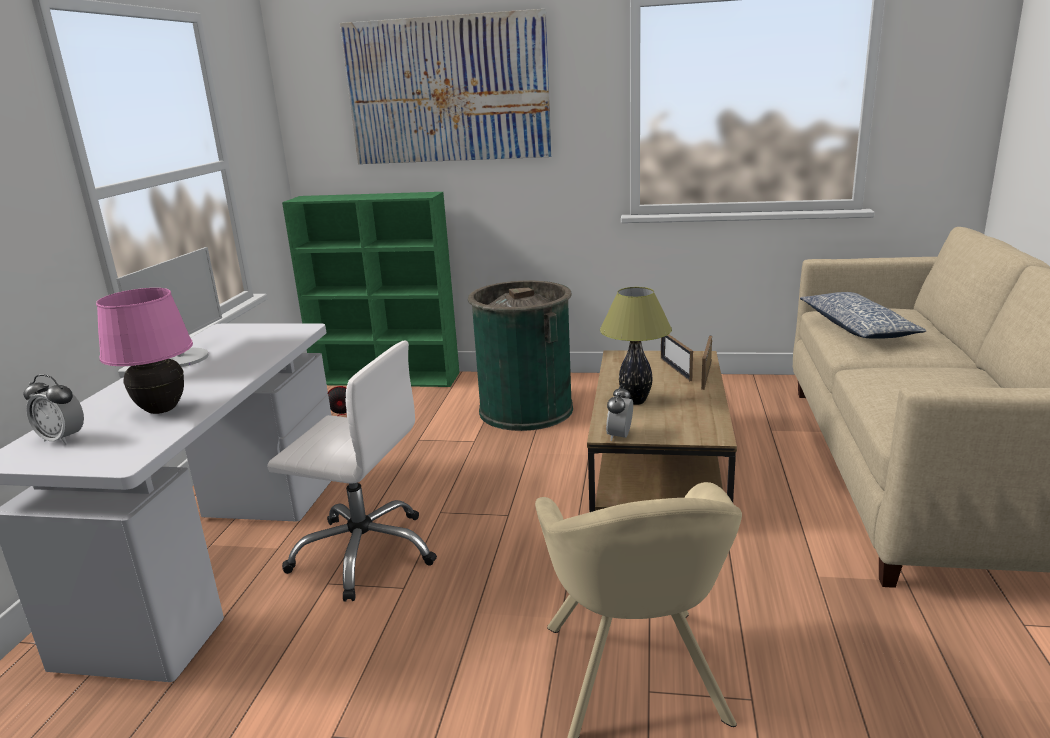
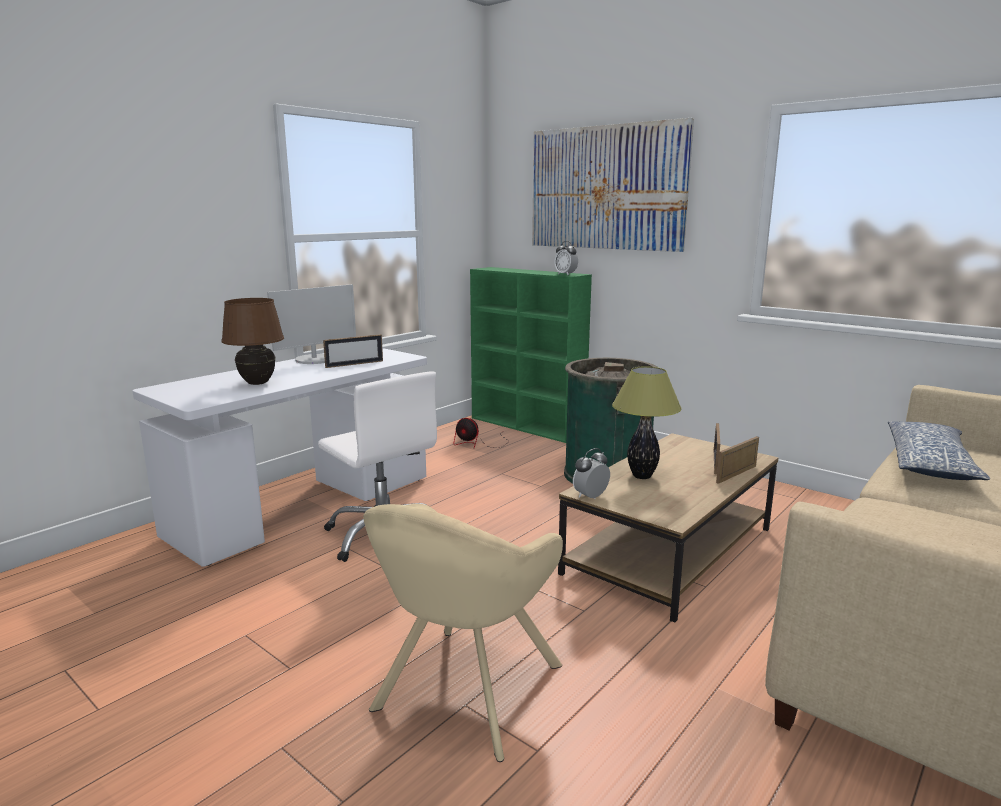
camera: 30 degrees right, 5 degrees down
alarm clock [23,374,84,444] -> alarm clock moved to [554,241,578,275]
pink table lamp [96,288,193,414] -> brown table lamp [221,298,284,385]
none -> picture frame [323,334,383,368]

